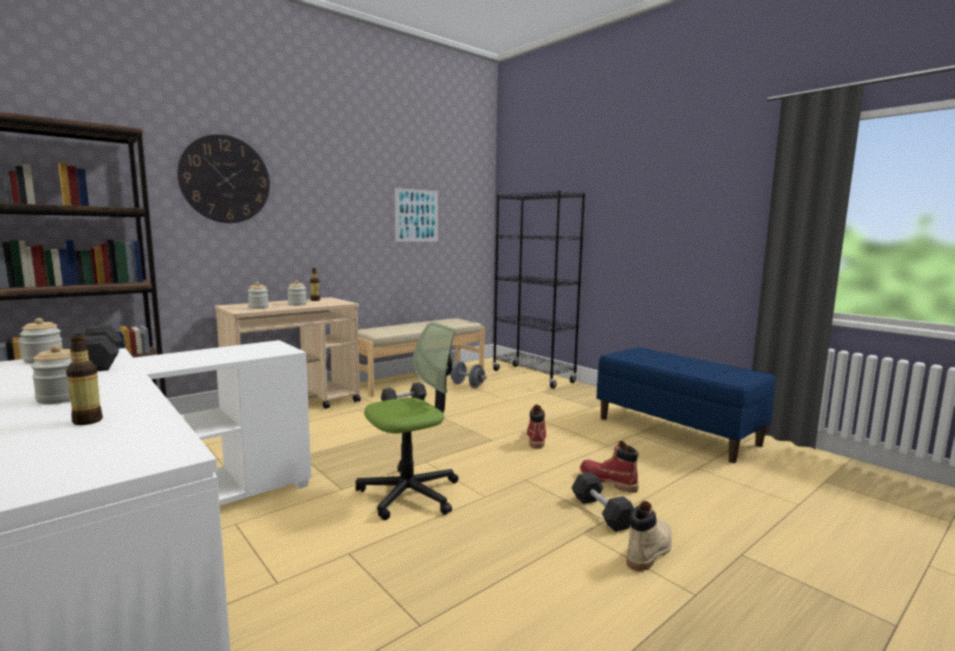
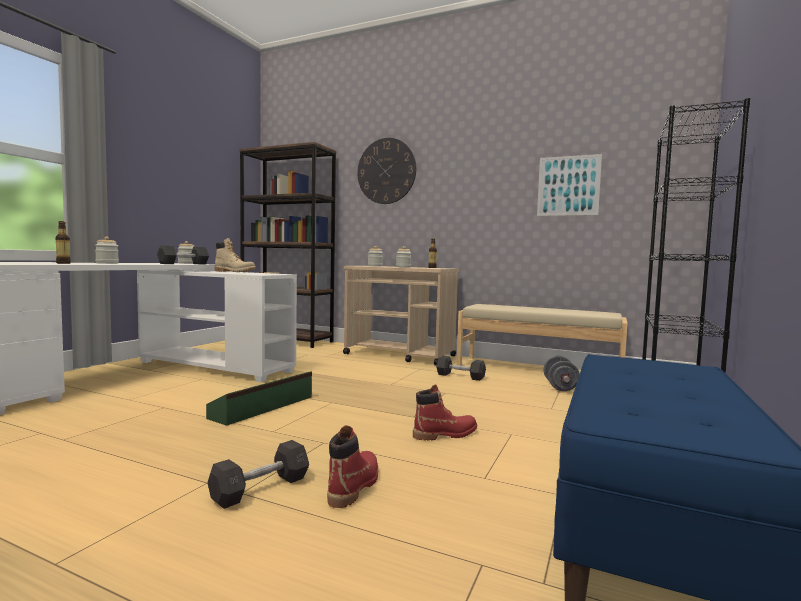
camera: 65 degrees right, 5 degrees down
office chair [355,322,459,520] -> green storage box [206,371,312,426]
beige boot [626,501,672,572] -> beige boot moved to [214,238,256,272]

